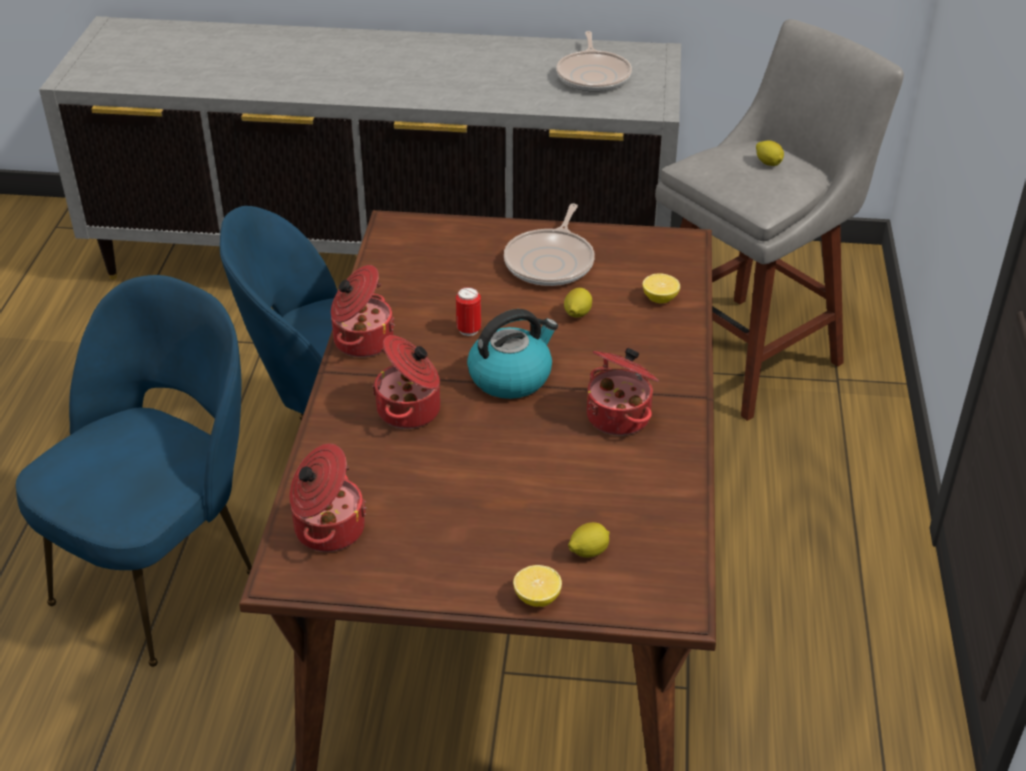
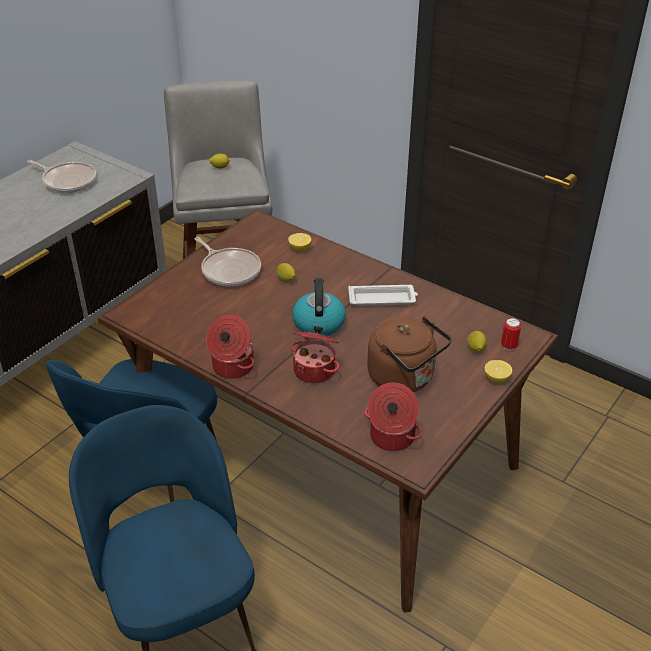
camera: 60 degrees left, 0 degrees up
can [456,287,481,336] -> can moved to [501,318,521,351]
cooking pot [587,348,659,436] -> white tray [348,285,418,306]
none -> brown kettle [367,316,452,392]

